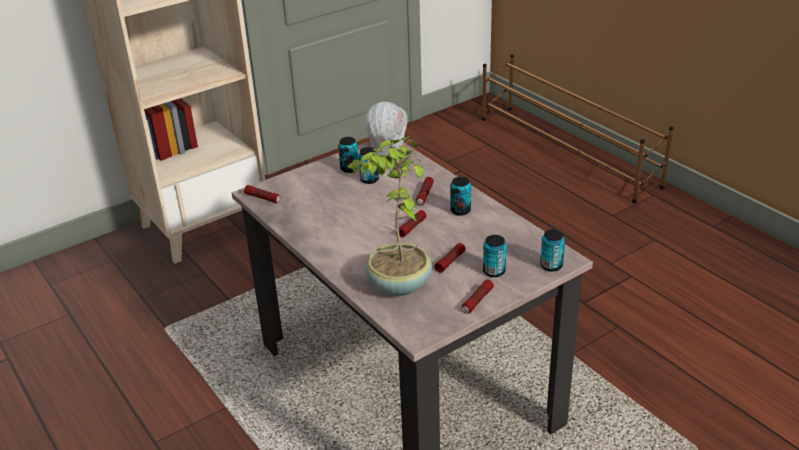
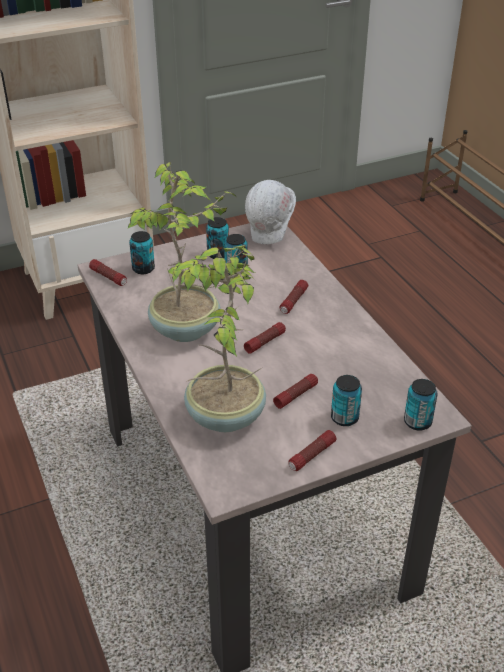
camera: 10 degrees right, 5 degrees up
can [450,177,471,216] -> can moved to [129,231,155,274]
none -> potted plant [127,162,236,342]

